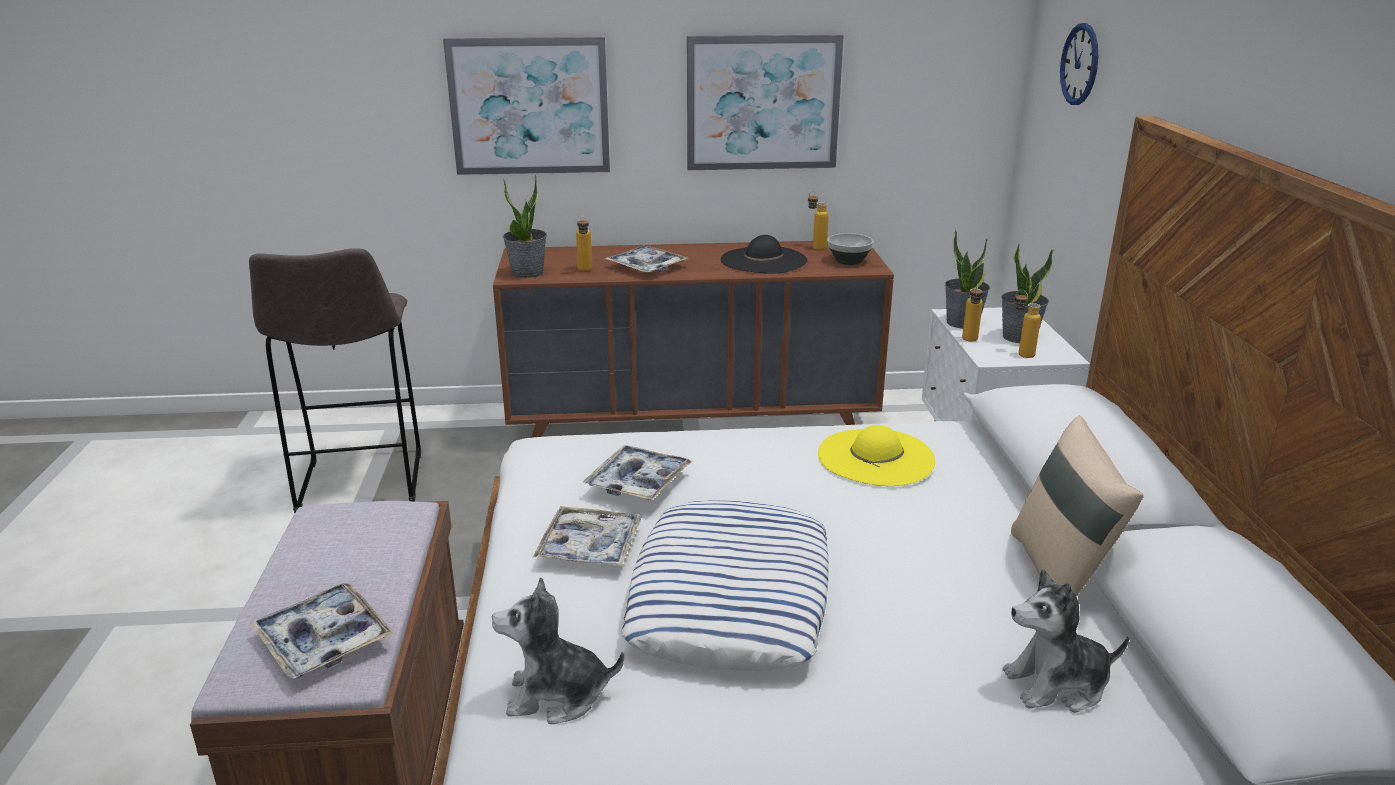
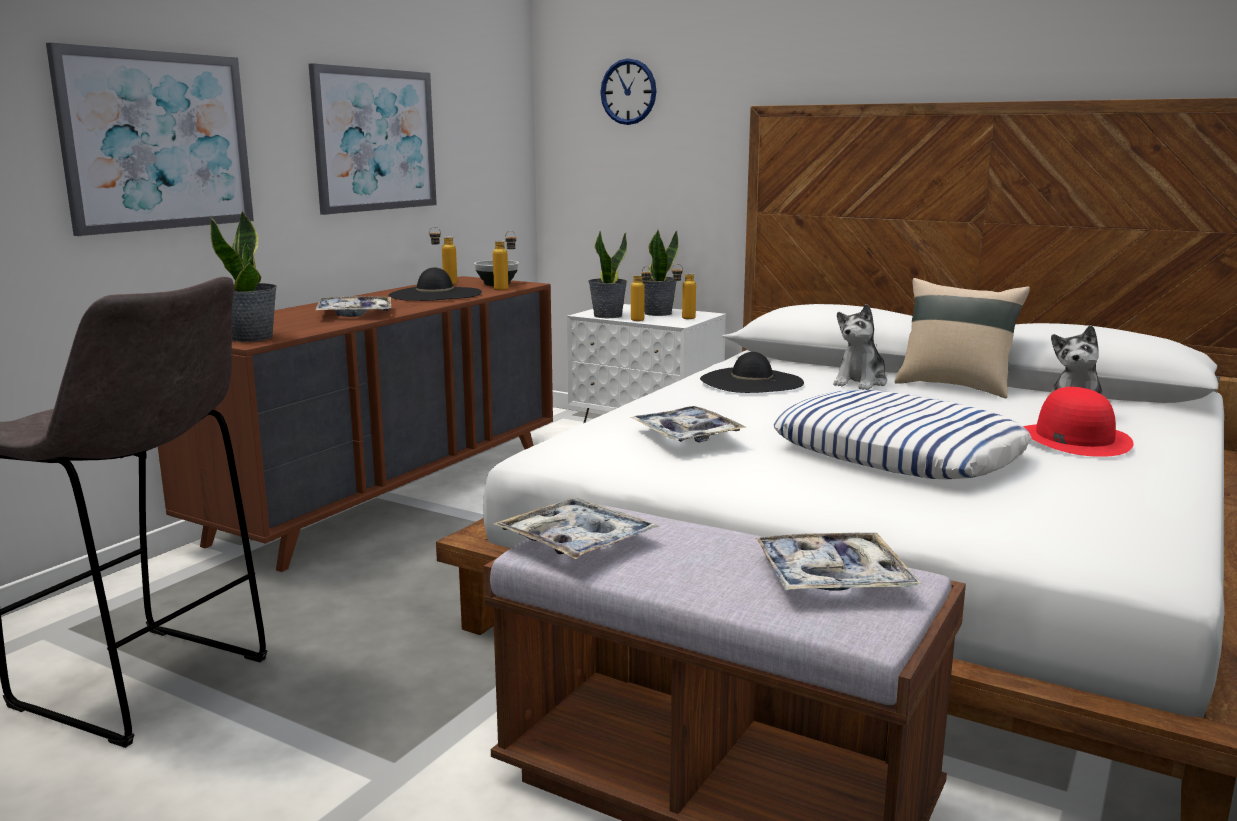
camera: 55 degrees left, 10 degrees down
plush toy [492,577,624,724] -> plush toy moved to [833,304,887,390]
tray [533,506,642,566] -> tray moved to [493,498,659,559]
bottle [576,215,593,271] -> bottle moved to [493,231,516,290]
yellow hat [818,425,935,486] -> black hat [700,352,804,393]
none -> red hat [1023,387,1133,457]

